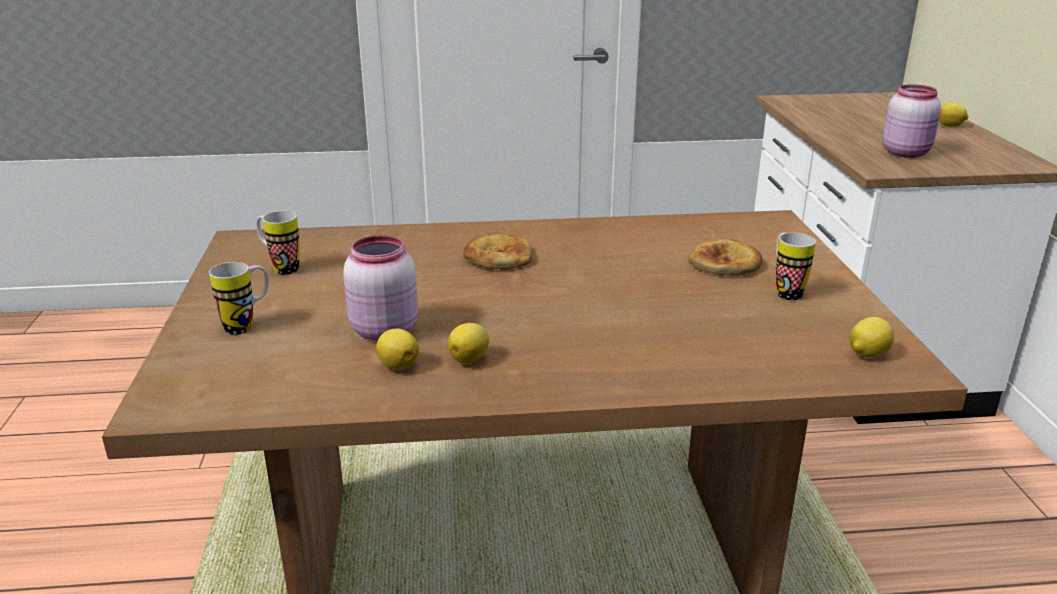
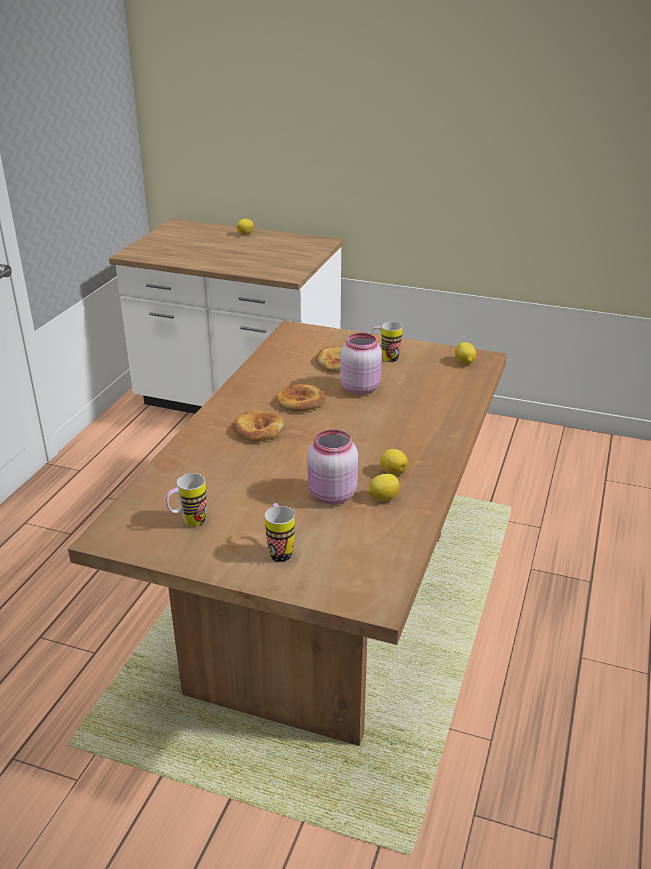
camera: 65 degrees left, 5 degrees up
pink jar [883,84,941,158] -> pink jar moved to [340,333,382,395]
none -> bread [276,384,326,412]

